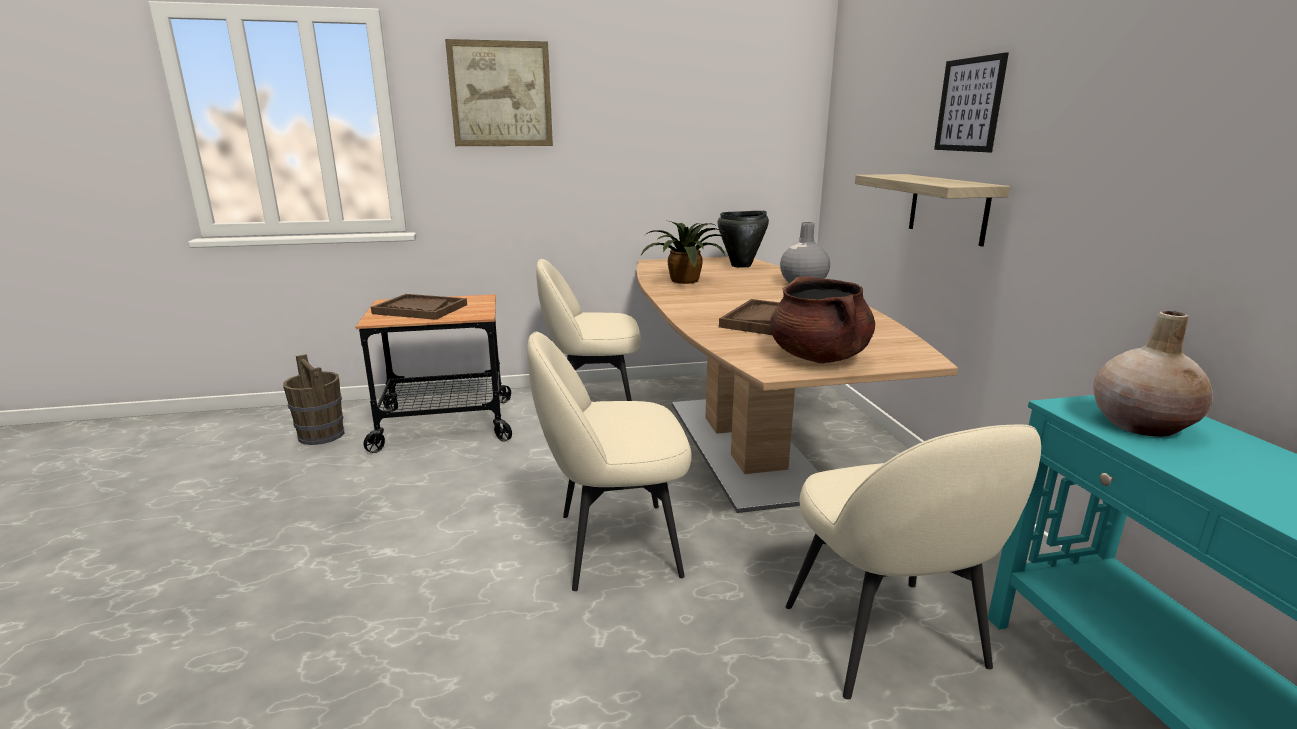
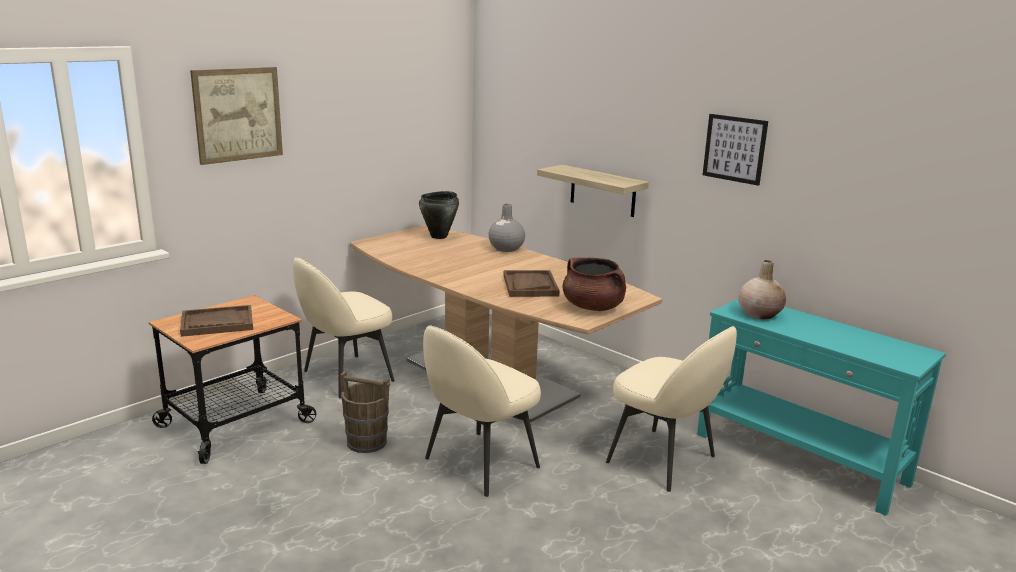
camera: 35 degrees left, 0 degrees up
brown bucket [283,354,344,445] -> brown bucket moved to [340,371,390,453]
potted plant [641,221,730,284] -> none
picture [934,53,1009,152] -> picture moved to [703,114,768,186]

